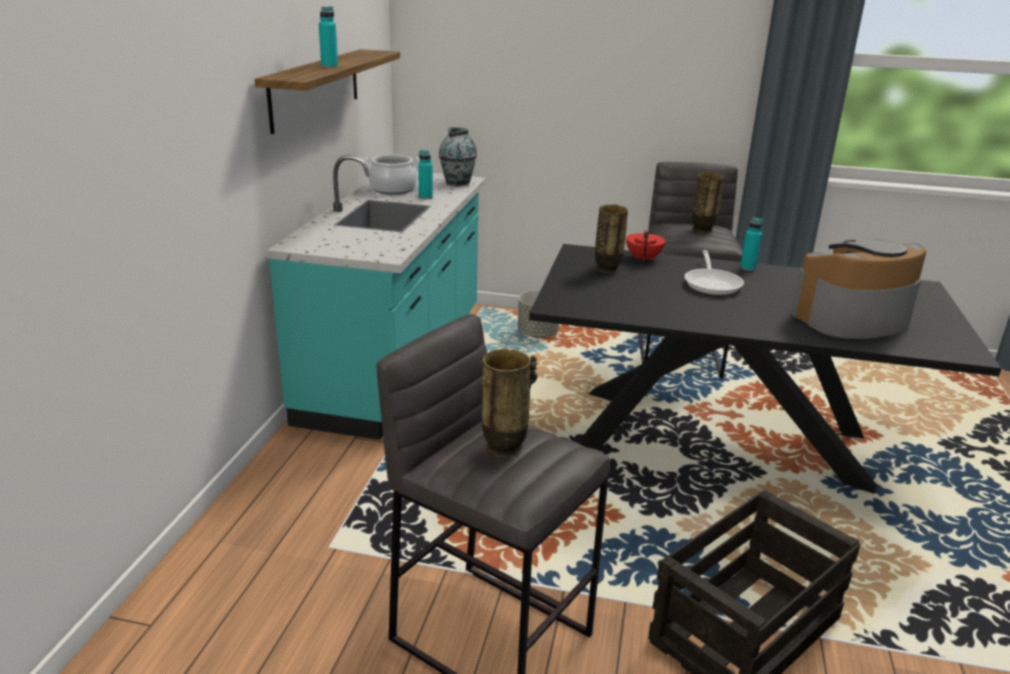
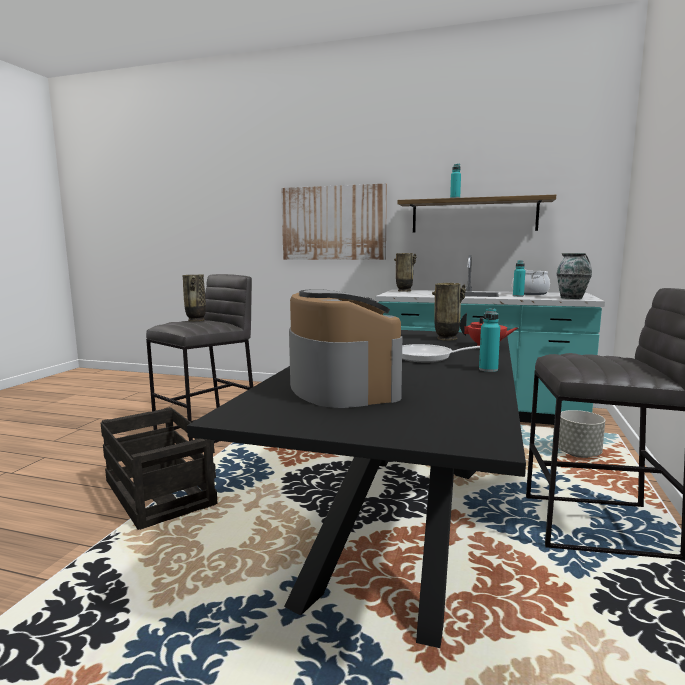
camera: 95 degrees right, 15 degrees down
vase [692,172,724,233] -> vase moved to [394,253,416,292]
none -> picture [281,183,387,260]

